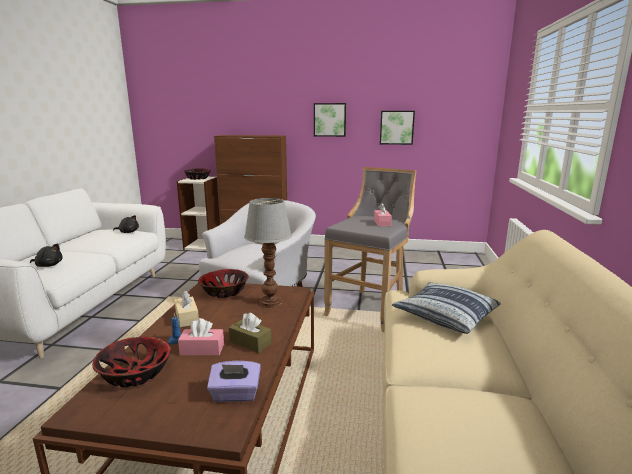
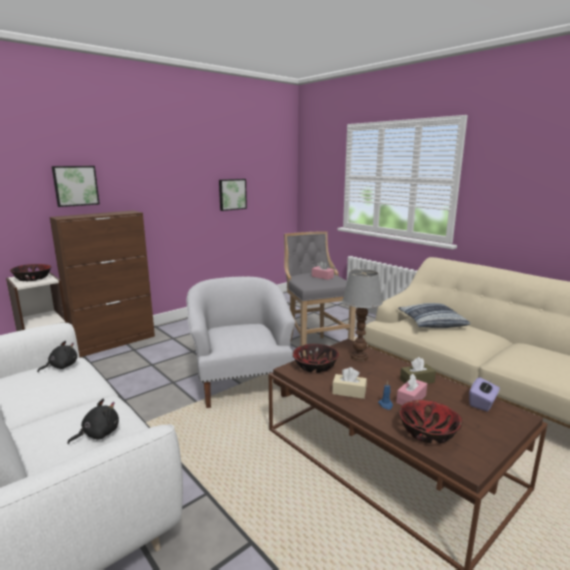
camera: 50 degrees left, 0 degrees up
picture [314,103,346,137] -> picture moved to [52,166,100,207]

